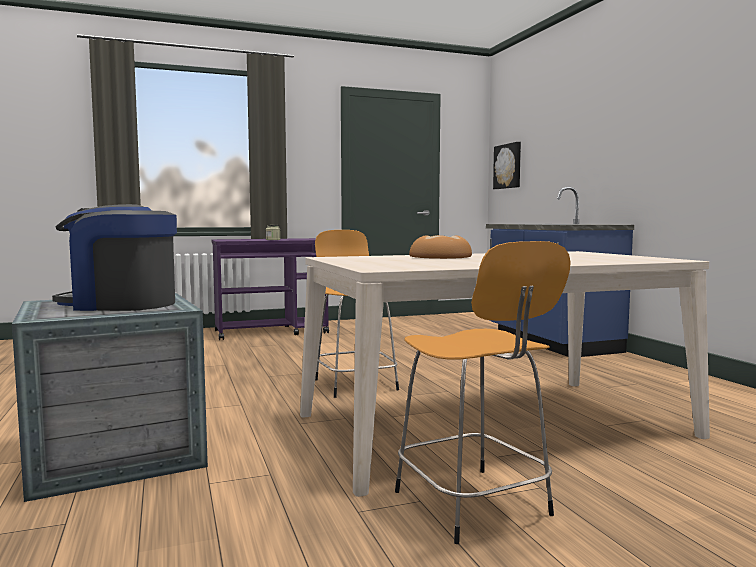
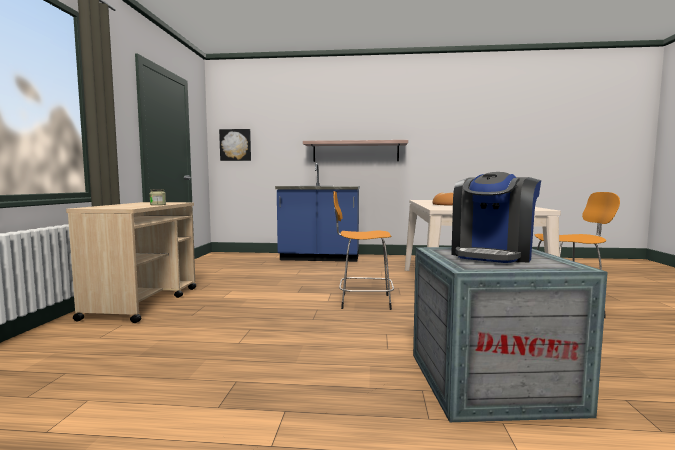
camera: 65 degrees left, 0 degrees up
purple cart [212,238,329,340] -> beige cart [66,202,196,323]
none -> shelf [303,140,408,162]

